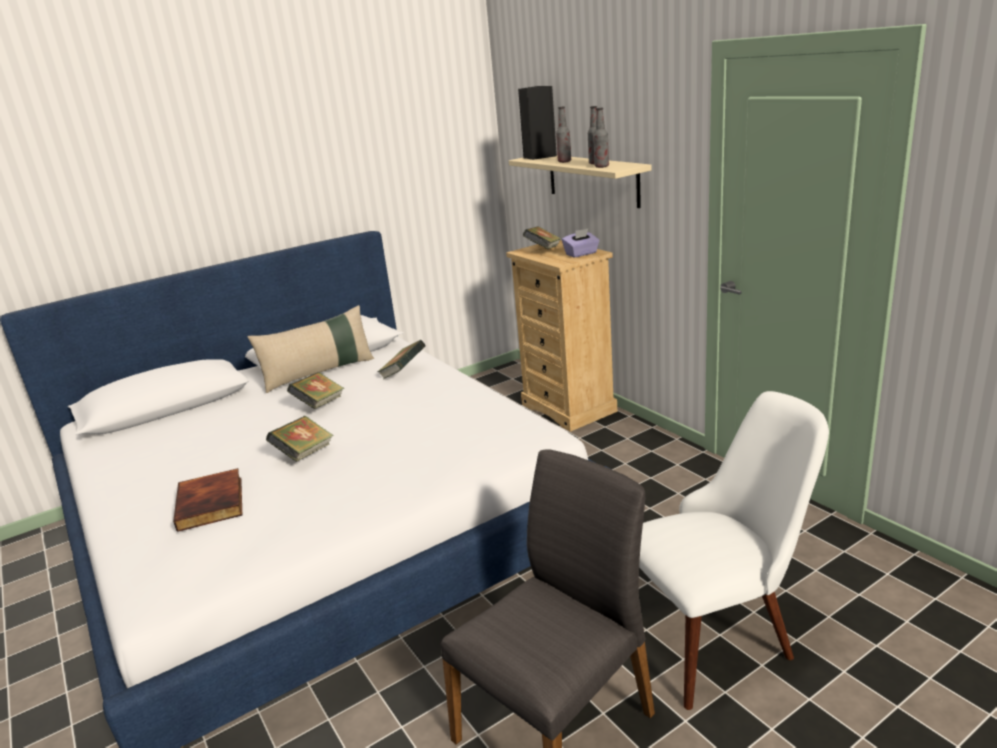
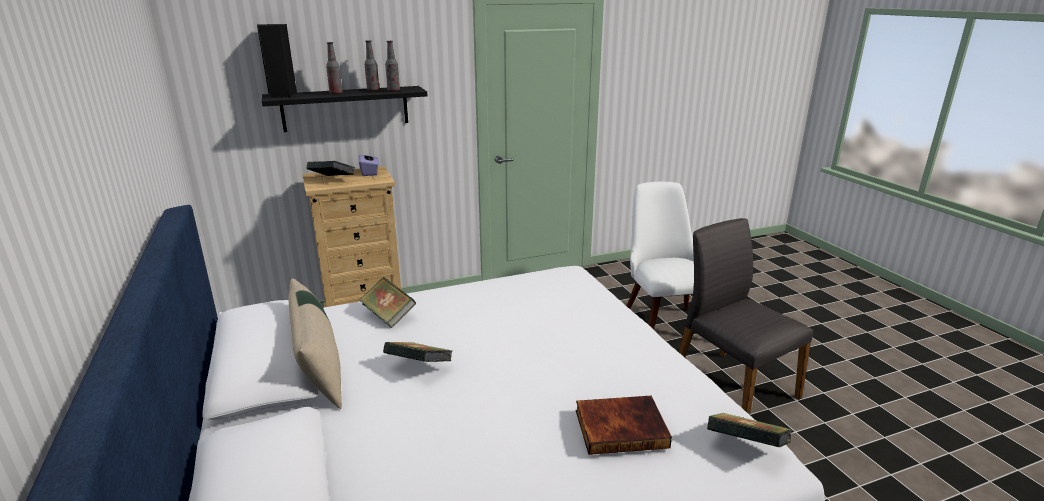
camera: 80 degrees left, 0 degrees up
book [266,416,333,462] -> book moved to [707,413,792,447]
beige shelf [509,156,652,208] -> black shelf [262,86,427,132]

